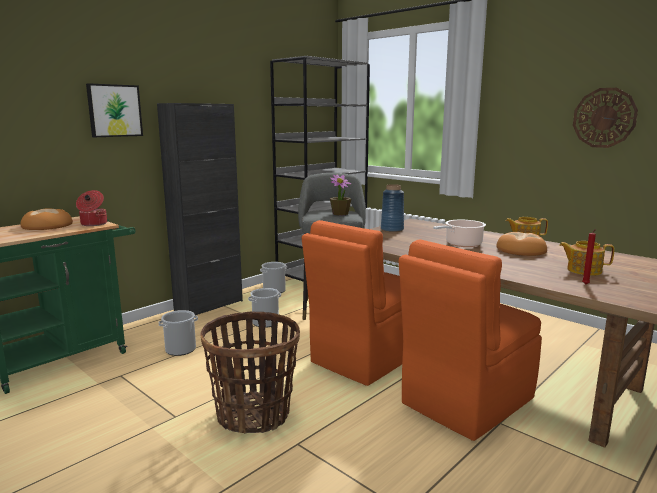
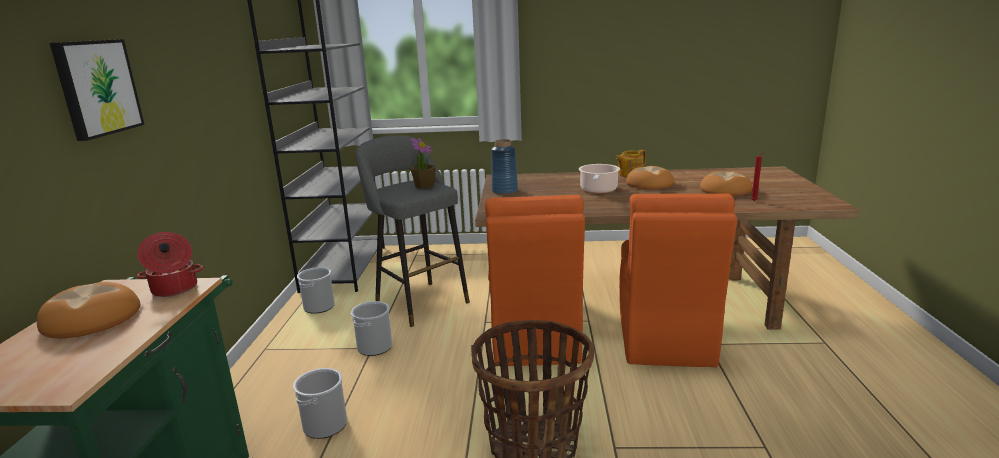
camera: 40 degrees left, 5 degrees up
black cabinet [157,103,243,315] -> none
teapot [559,241,615,276] -> bread [700,171,752,196]
wall clock [573,88,638,148] -> none

